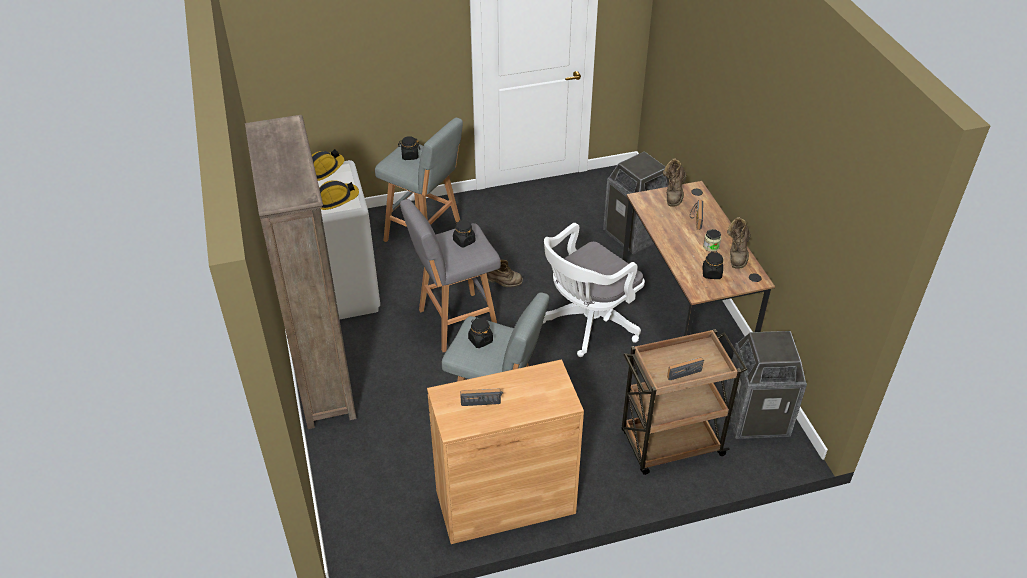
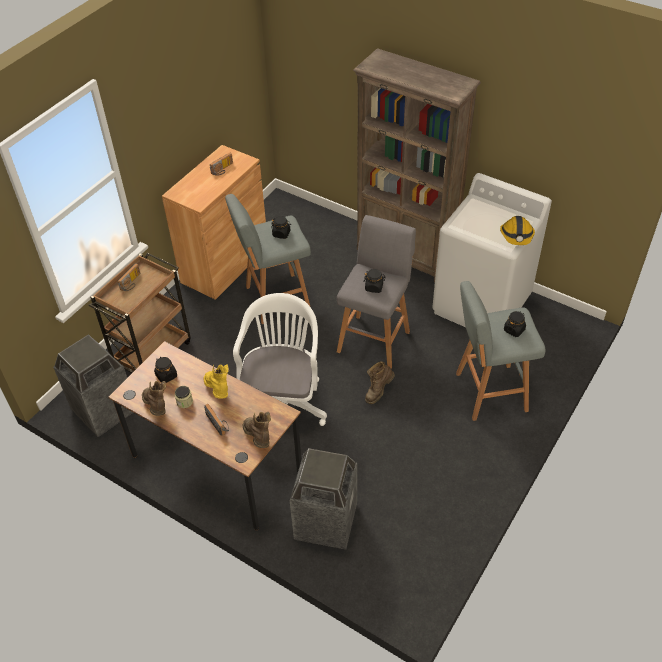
camera: 140 degrees right, 5 degrees up
hard hat [319,180,359,210] -> none
none -> yellow boot [203,364,229,399]

